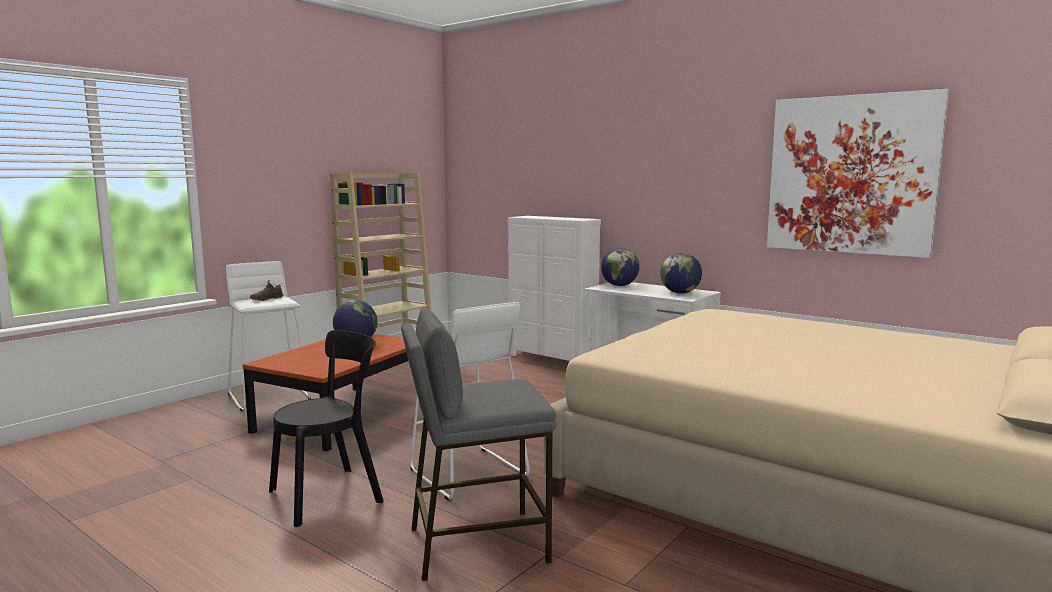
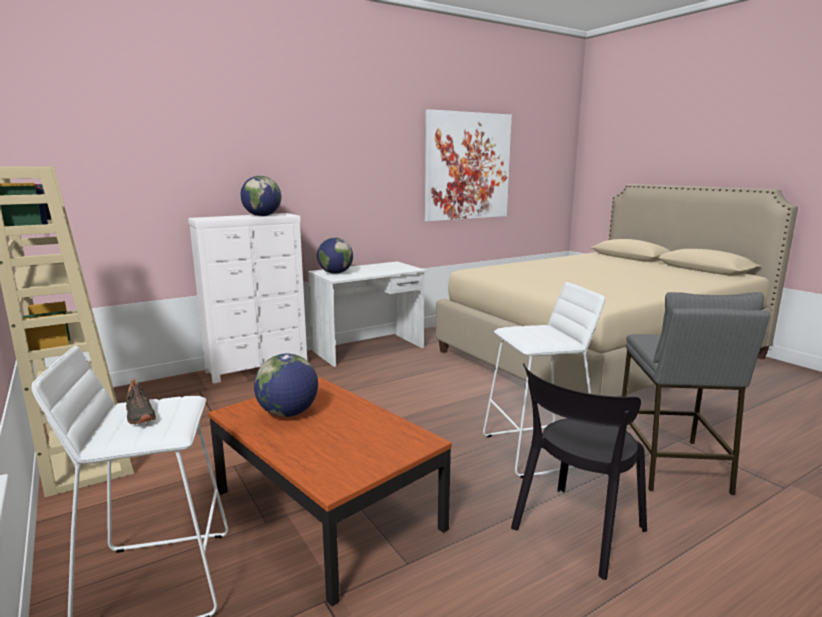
camera: 70 degrees left, 5 degrees up
black chair [269,330,384,527] -> black chair turned 120 degrees counterclockwise [511,363,647,580]
globe [660,253,702,294] -> globe moved to [240,176,281,216]

